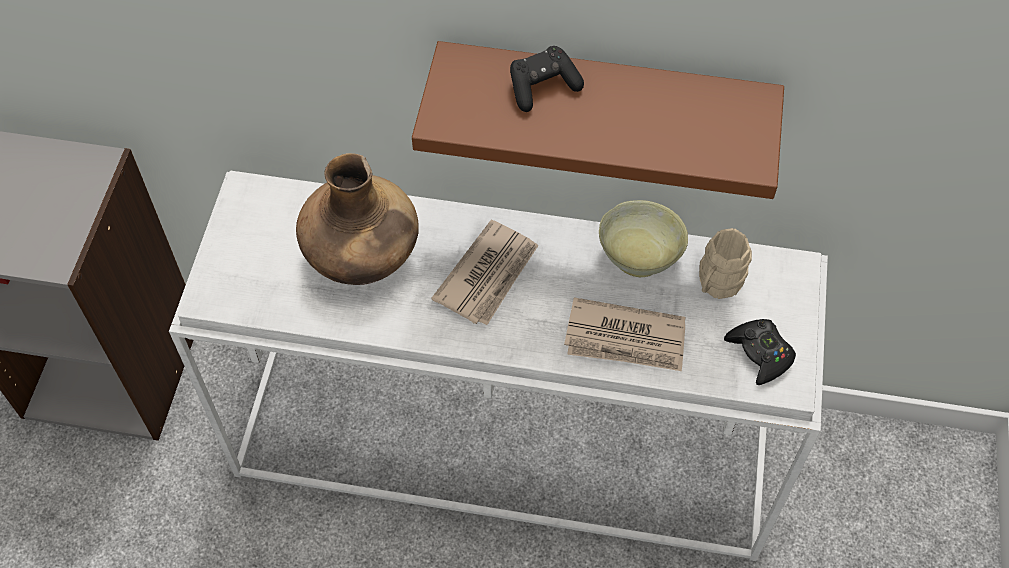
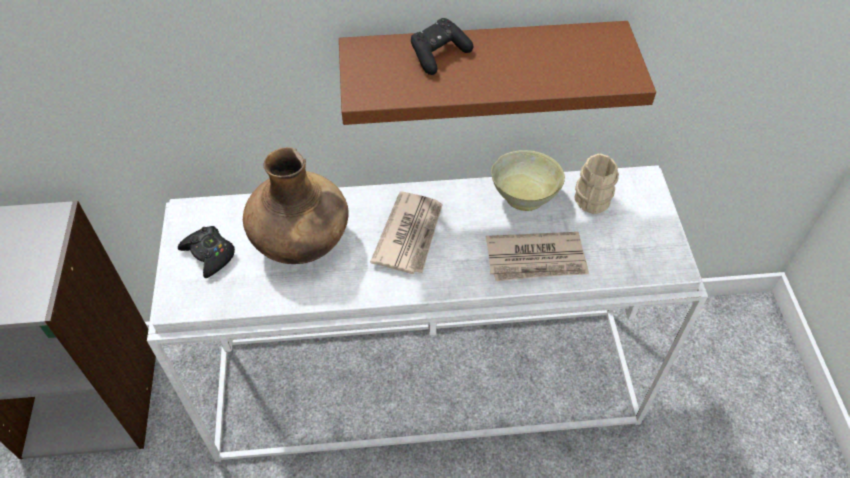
camera: 15 degrees left, 5 degrees down
black game controller [724,319,796,385] -> black game controller moved to [178,226,235,278]

